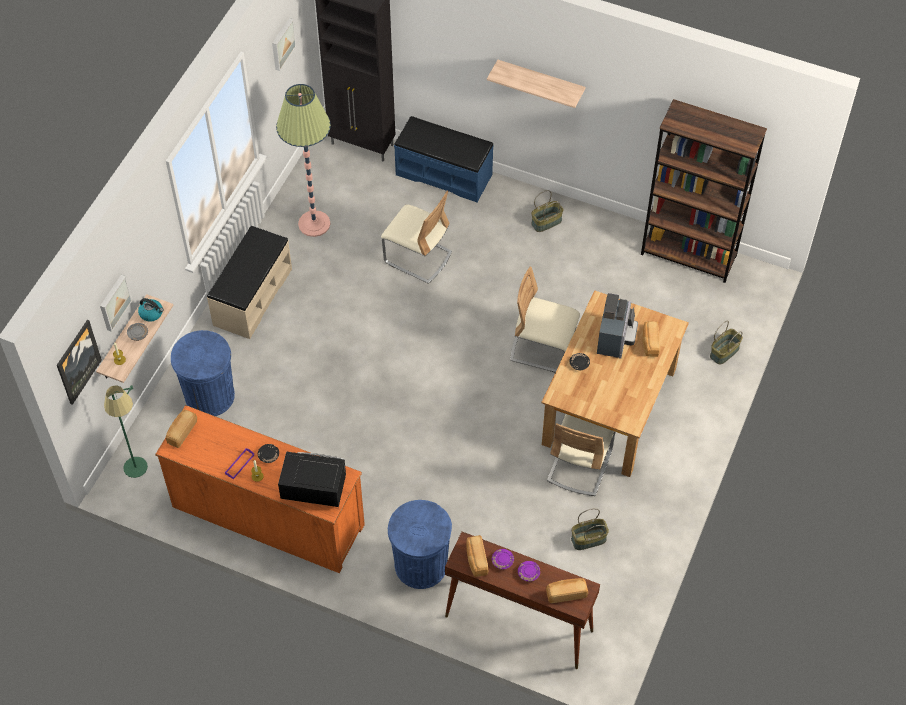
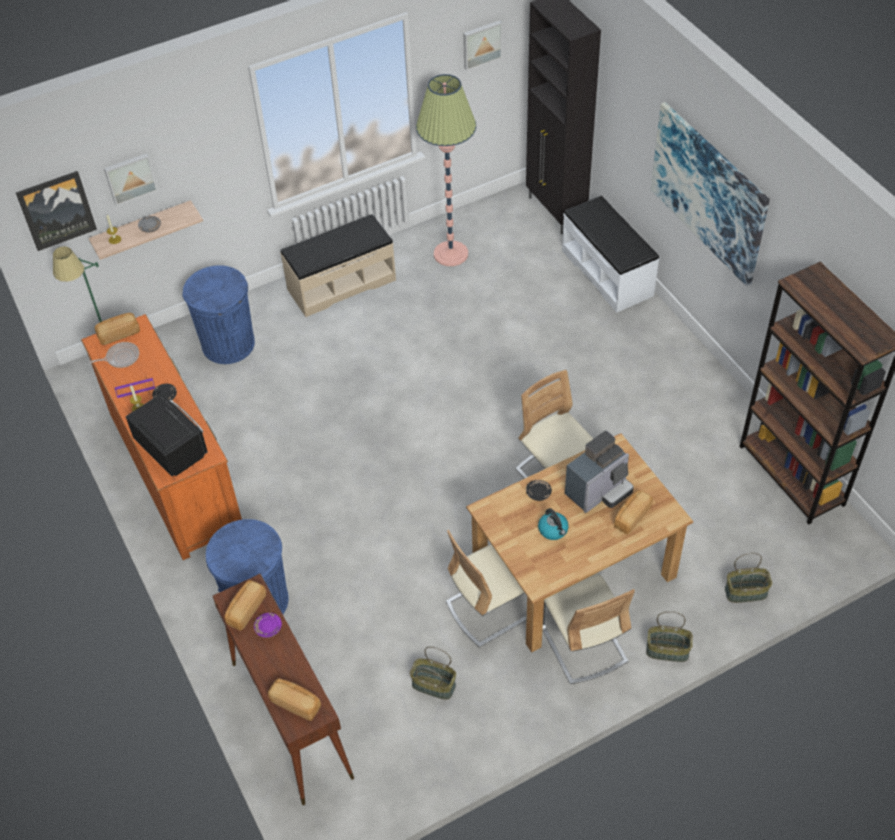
camera: 40 degrees right, 5 degrees down
kettle [138,298,164,322] -> kettle moved to [538,508,569,540]
beige chair [381,191,452,284] -> beige chair moved to [542,574,635,684]
blue bench [394,116,494,202] -> white bench [562,196,659,313]
shelf [487,60,585,108] -> picture [651,102,770,286]
purple plate [518,561,540,582] -> none
basket [531,190,564,232] -> basket moved to [646,611,693,662]
none -> frying pan [89,342,139,368]

